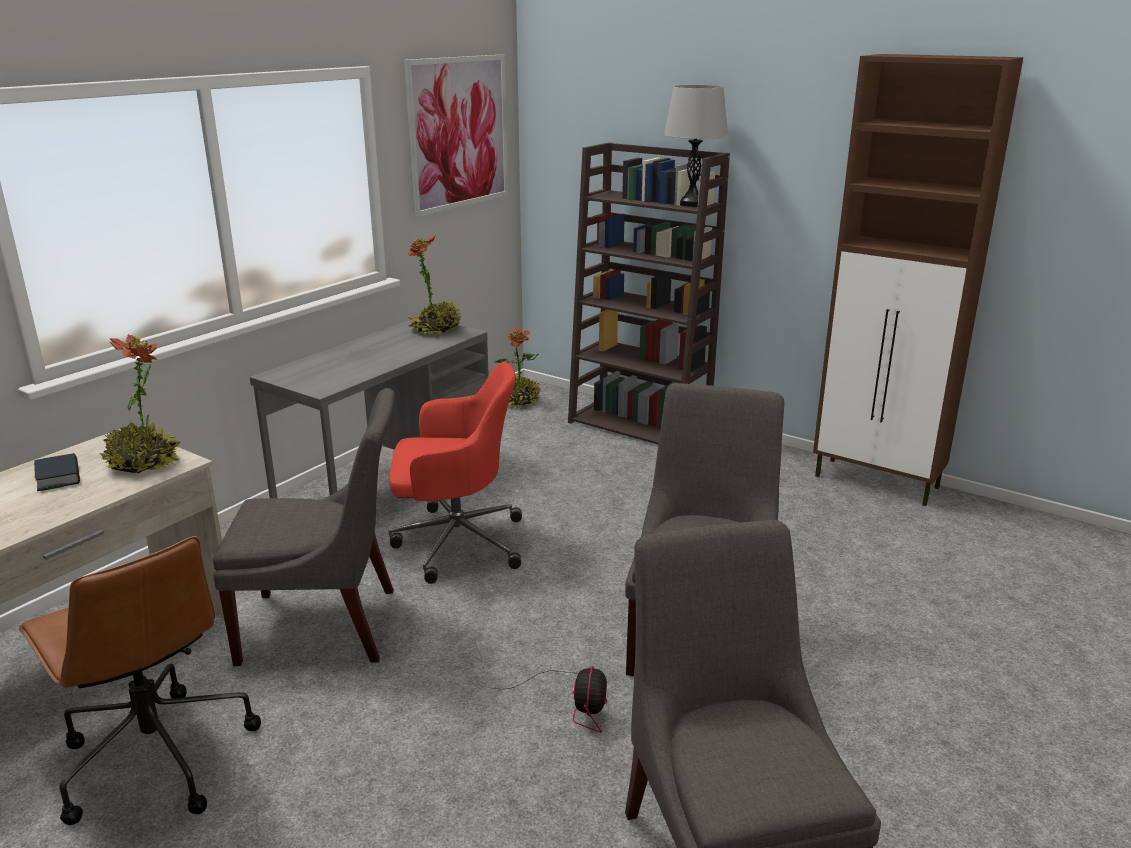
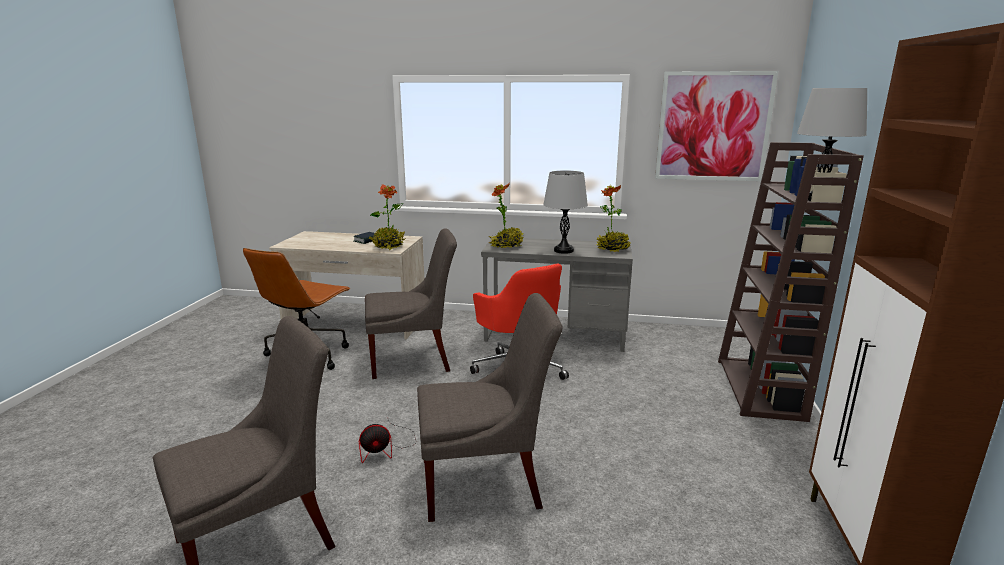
camera: 65 degrees right, 5 degrees down
grey chair [213,388,395,666] -> grey chair turned 75 degrees counterclockwise [365,228,457,379]
potted plant [495,326,541,408] -> potted plant moved to [489,183,523,248]
none -> grey table lamp [543,170,588,254]

